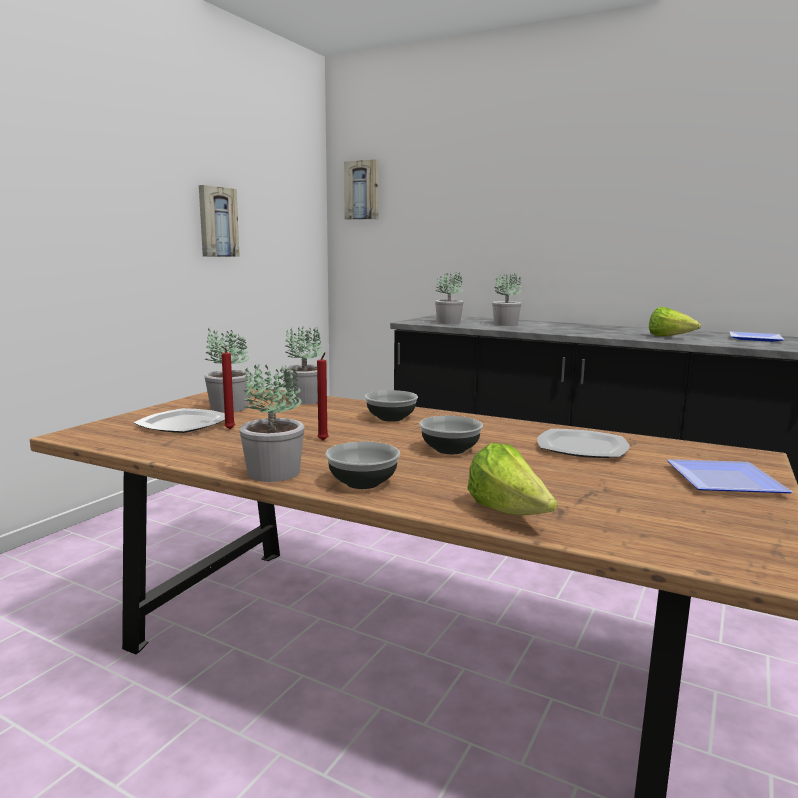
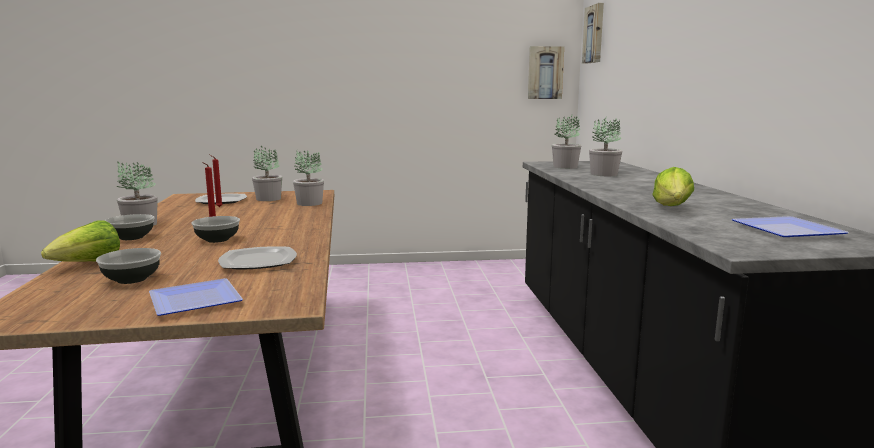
camera: 55 degrees right, 0 degrees up
picture [199,185,240,257] -> picture moved to [528,46,564,99]
bowl [365,390,418,422] -> bowl moved to [96,248,161,284]

